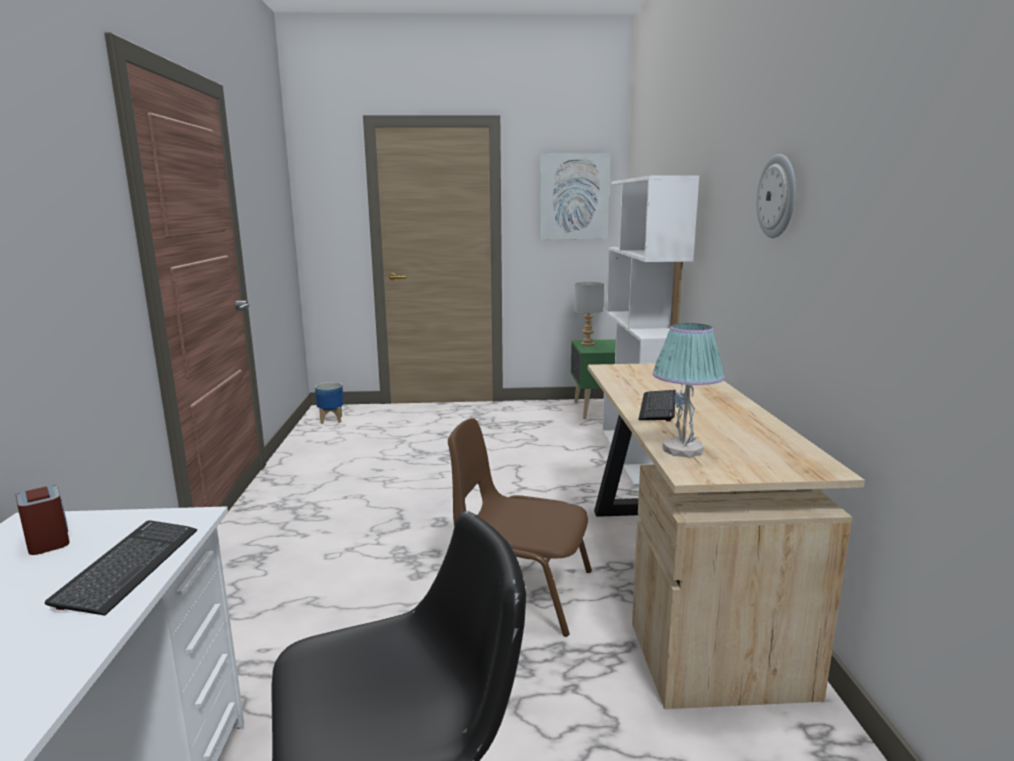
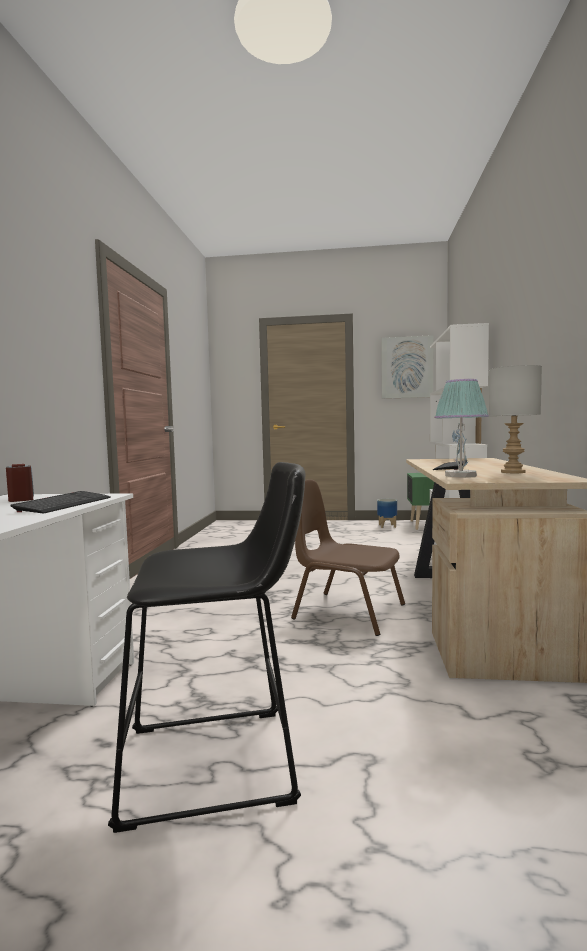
camera: 10 degrees right, 10 degrees down
planter [315,382,344,424] -> planter moved to [377,499,397,528]
grey table lamp [575,282,604,346] -> grey table lamp moved to [489,365,542,473]
wall clock [757,154,796,238] -> none

